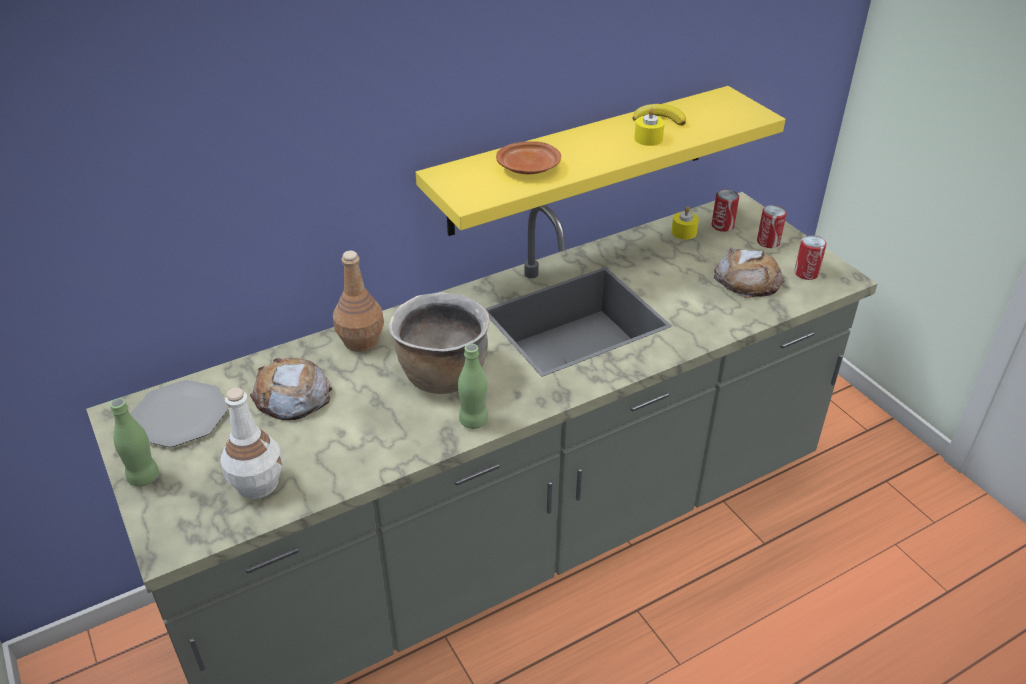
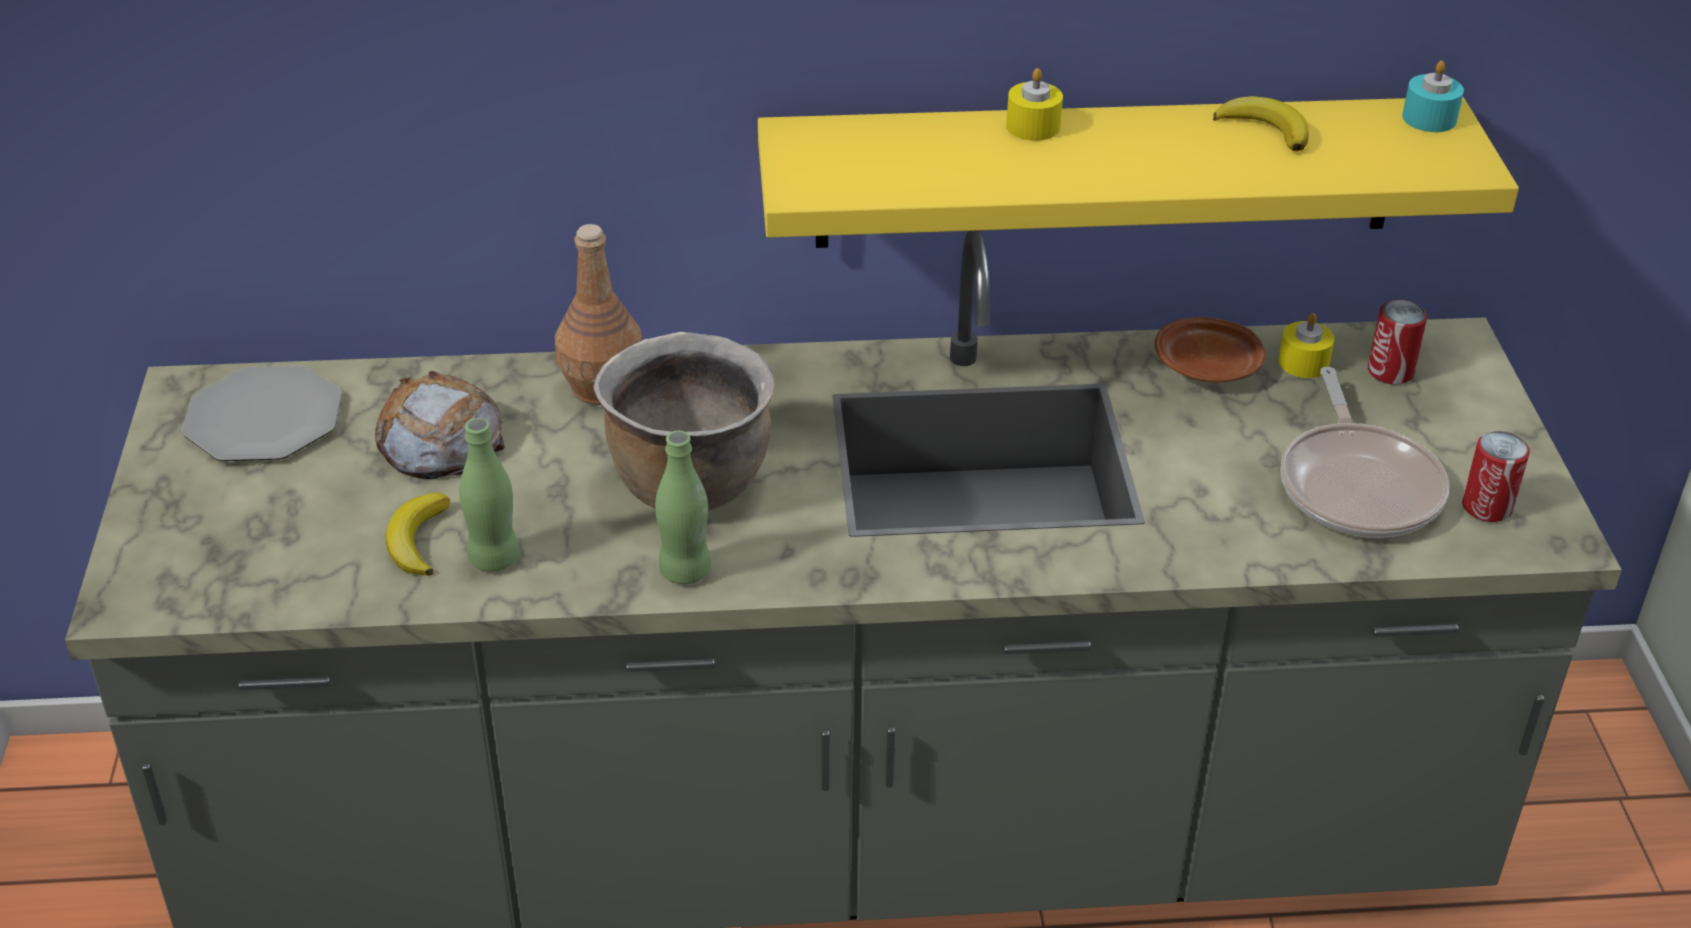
camera: 25 degrees right, 0 degrees up
green bottle [110,398,159,487] -> green bottle moved to [459,418,520,572]
white bottle [221,388,283,499] -> none
brown plate [496,141,561,174] -> brown plate moved to [1155,317,1265,382]
yellow candle [634,107,665,146] -> yellow candle moved to [1006,68,1063,141]
bread [714,248,785,298] -> frying pan [1280,367,1449,538]
can [757,205,787,248] -> none
none -> banana [386,493,450,576]
none -> turquoise candle [1402,61,1464,132]

